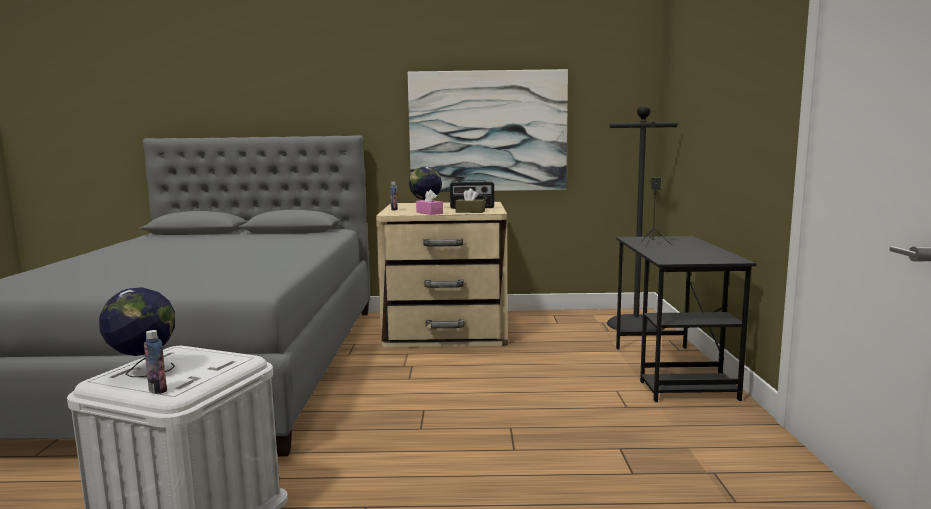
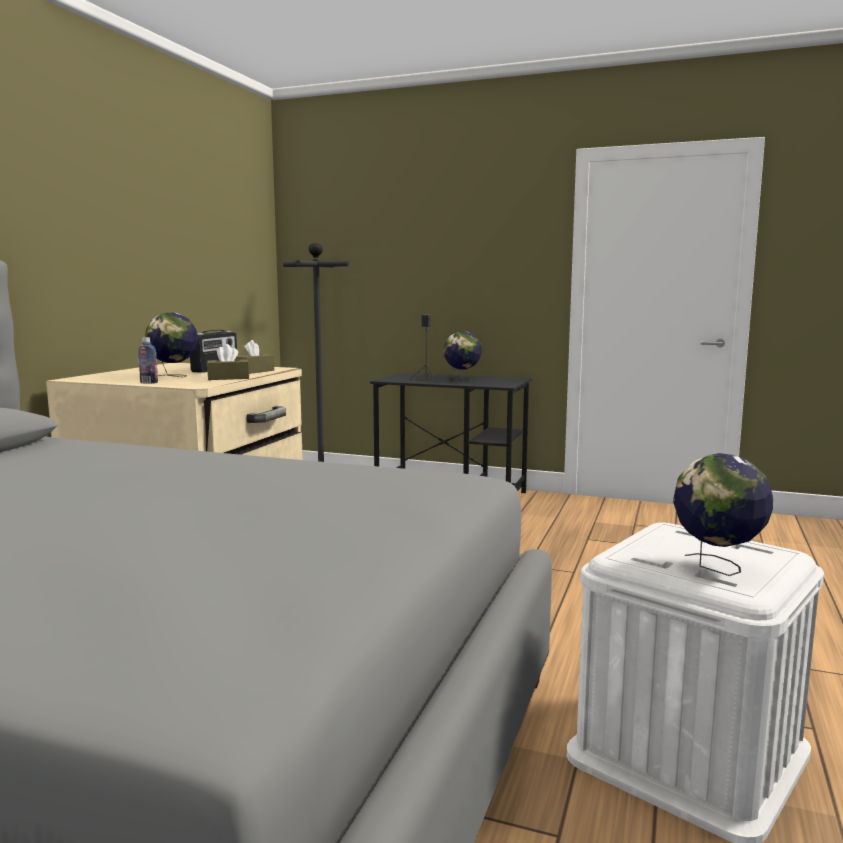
camera: 70 degrees left, 0 degrees up
bottle [144,330,167,394] -> none
picture [408,69,568,192] -> none
pink tissue box [416,190,443,215] -> brown tissue box [207,344,249,380]
none -> globe [444,331,482,381]

